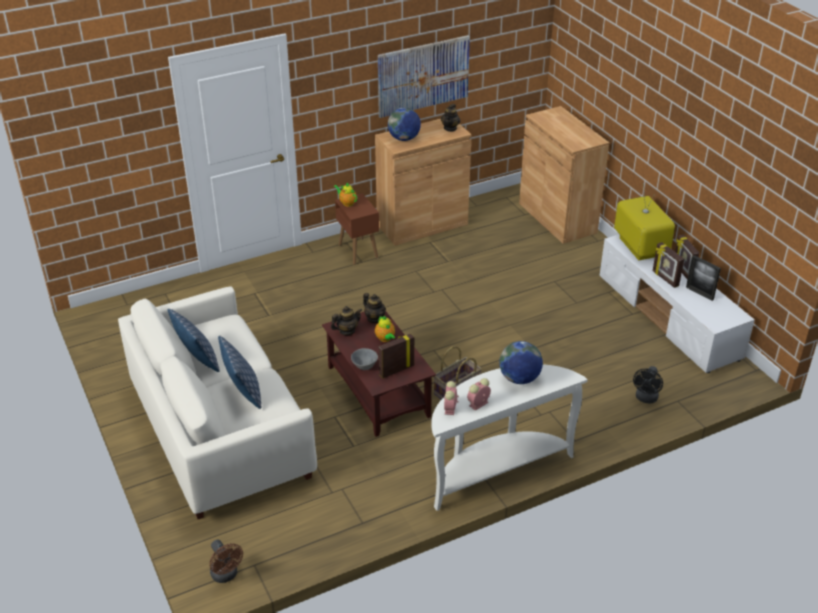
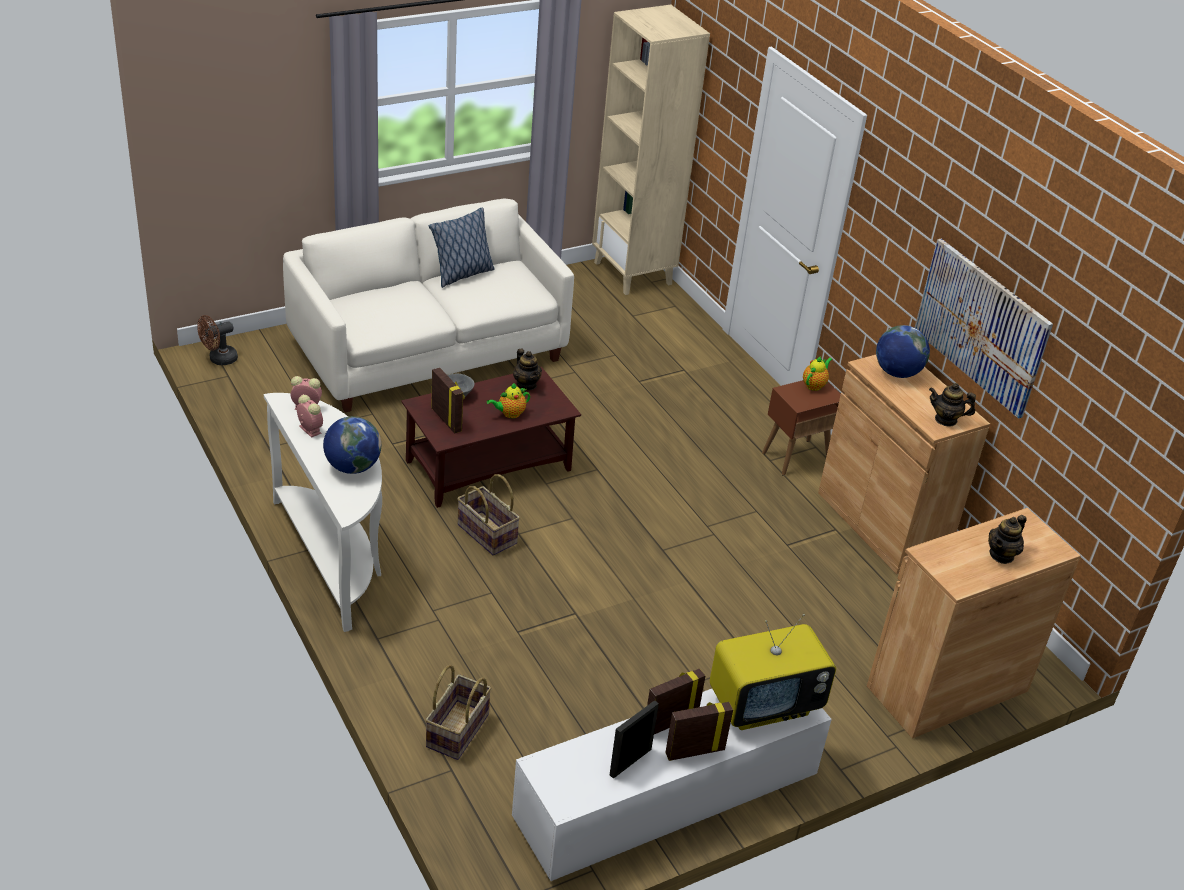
camera: 85 degrees right, 0 degrees up
pillow [218,336,261,409] -> none
teapot [363,293,386,323] -> teapot moved to [988,515,1027,564]
black fan [633,366,663,404] -> basket [425,665,492,760]
none -> beige bookcase [592,5,710,295]

